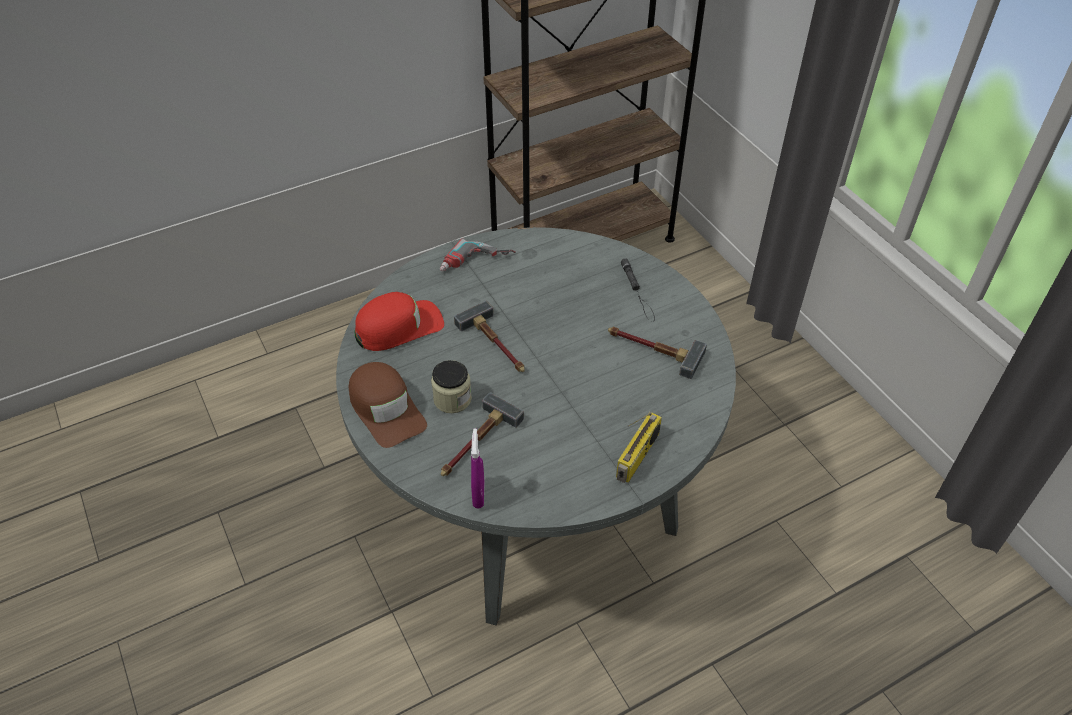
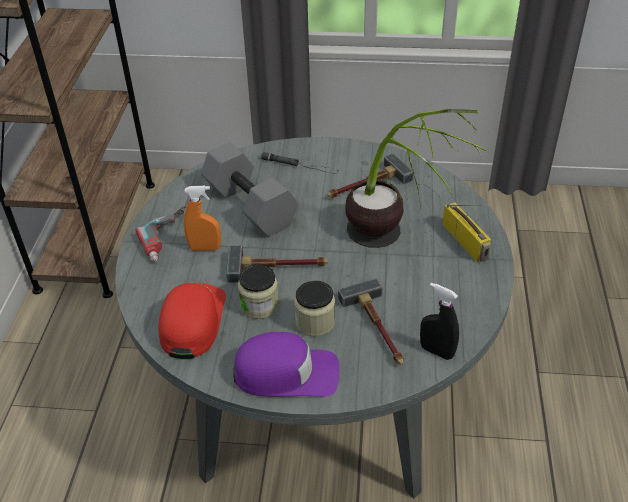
camera: 55 degrees left, 5 degrees down
brown cap [348,362,427,448] -> purple cap [233,332,339,397]
purple spray bottle [471,428,485,509] -> black spray bottle [420,282,459,360]
none -> orange spray bottle [184,186,221,251]
none -> grey dumbbell [201,142,299,237]
none -> jar [238,264,279,319]
none -> potted plant [345,109,486,248]

